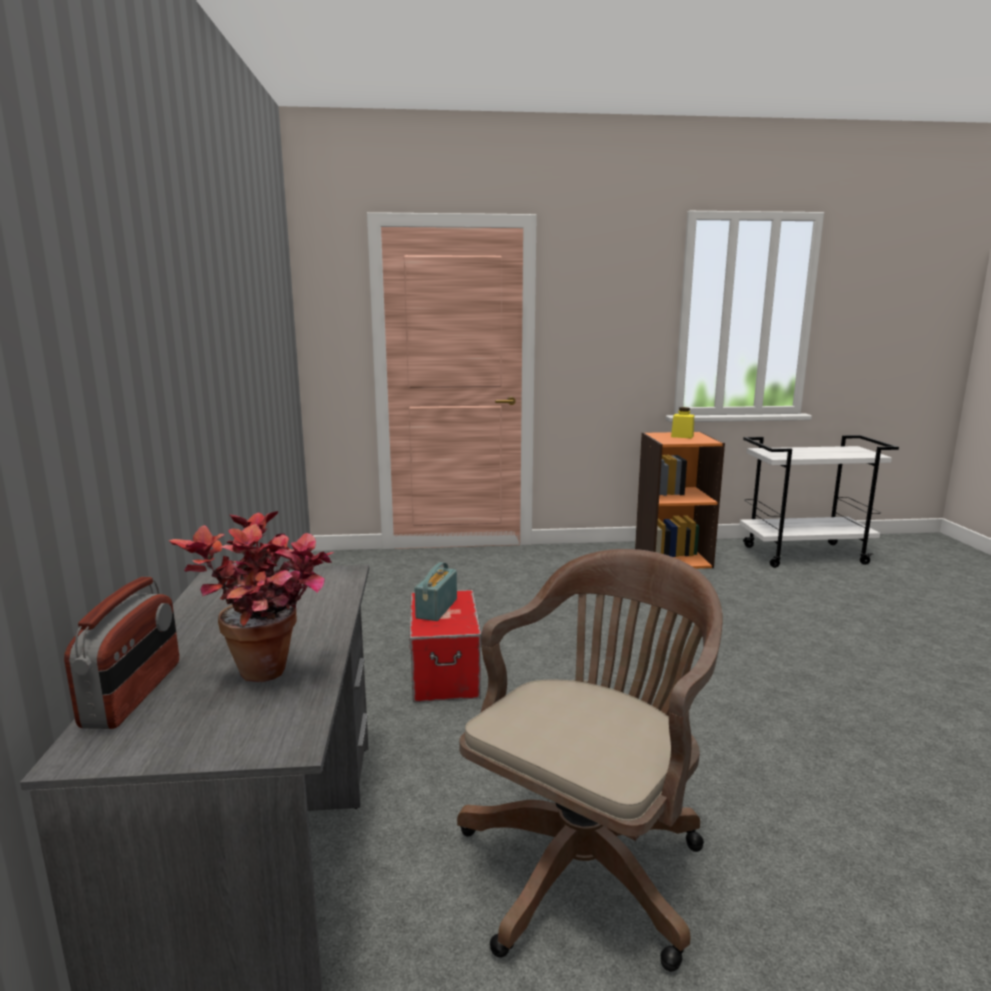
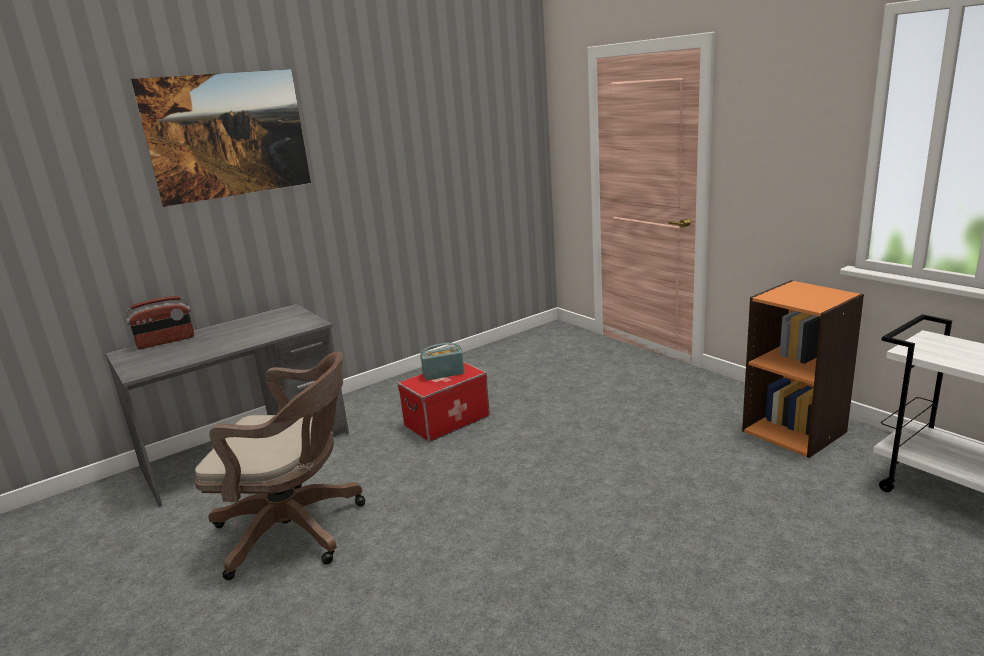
camera: 60 degrees right, 5 degrees up
potted plant [168,511,334,682] -> none
yellow jar [671,407,694,439] -> none
none -> picture [131,69,311,207]

